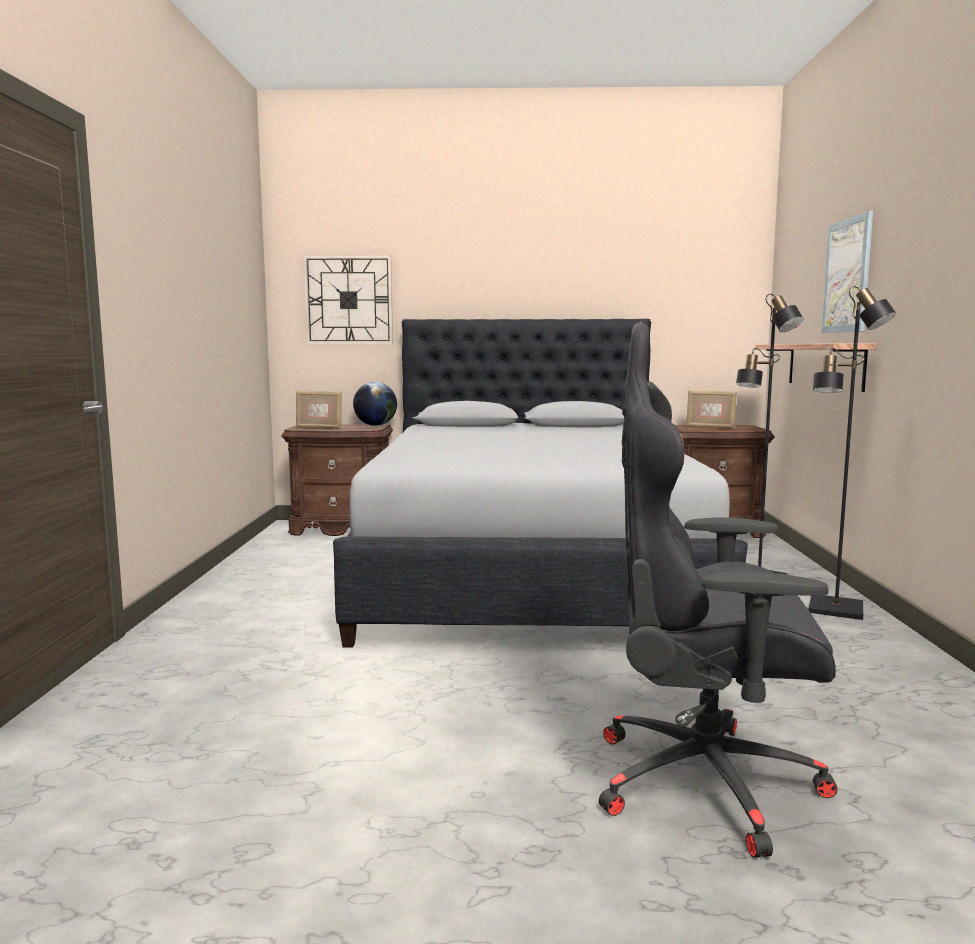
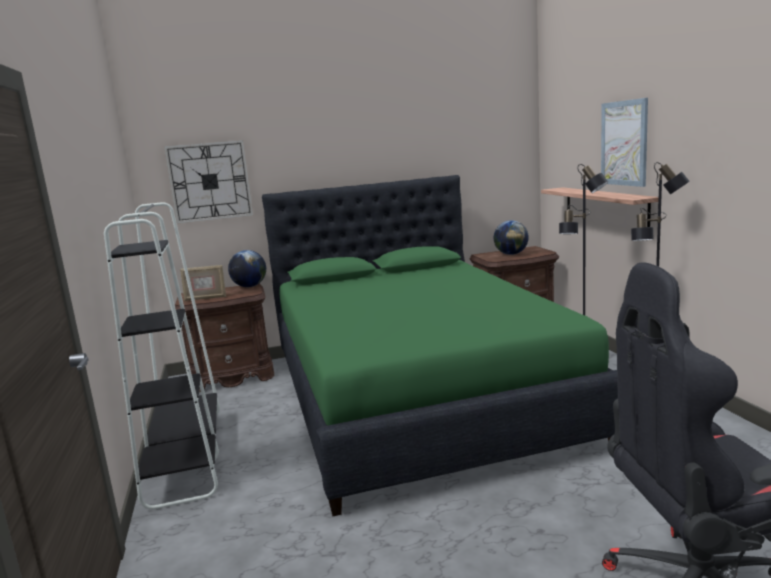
camera: 15 degrees left, 5 degrees up
grey bed [333,319,748,648] -> green bed [262,175,618,516]
picture frame [686,390,737,429] -> globe [494,220,529,255]
none -> black clothes rack [104,202,220,509]

